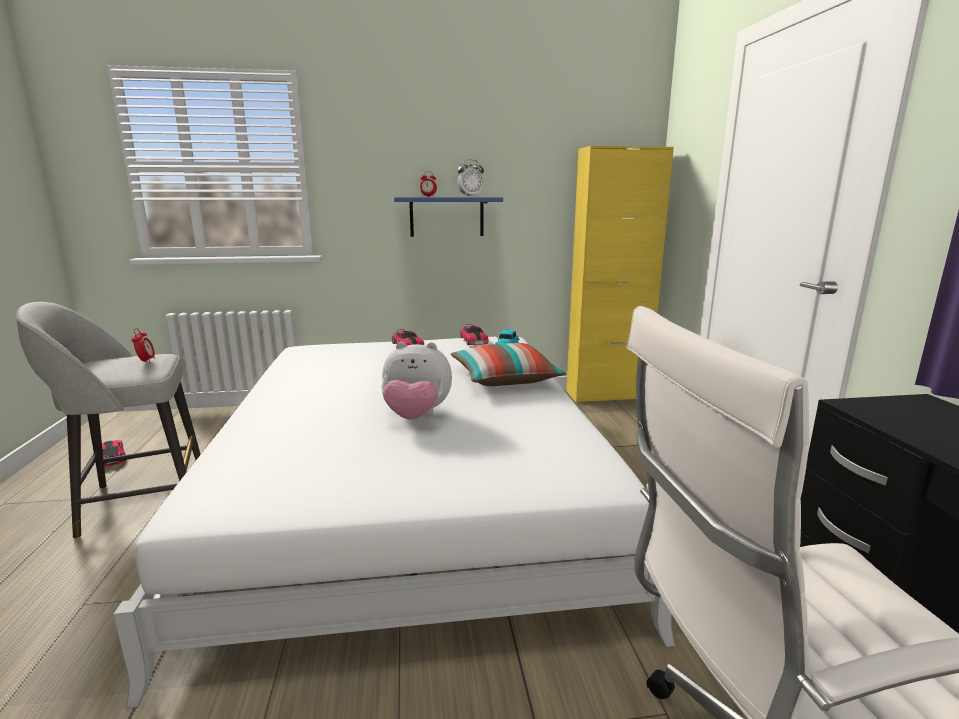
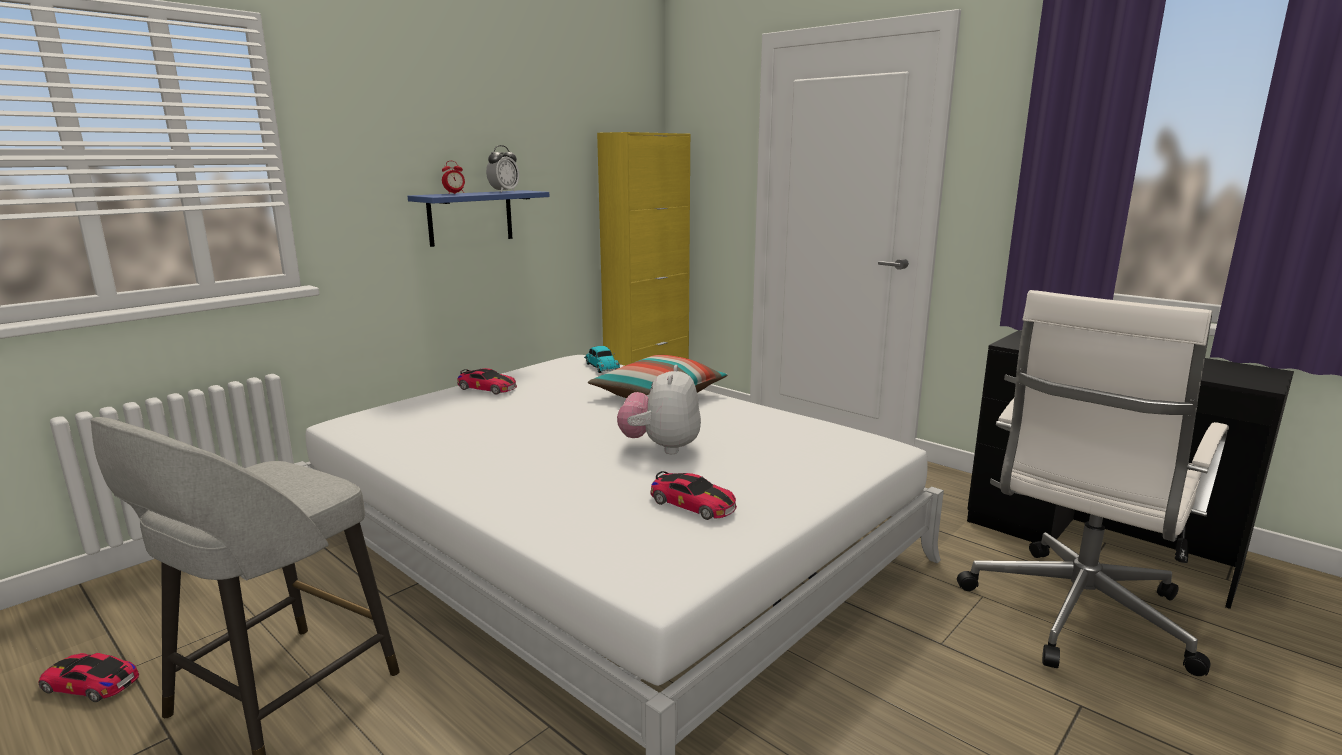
camera: 40 degrees left, 0 degrees up
alarm clock [131,328,155,362] -> none
plush toy [381,342,452,420] -> plush toy turned 135 degrees clockwise [617,365,701,454]
toy car [460,324,488,345] -> toy car moved to [650,471,737,520]

